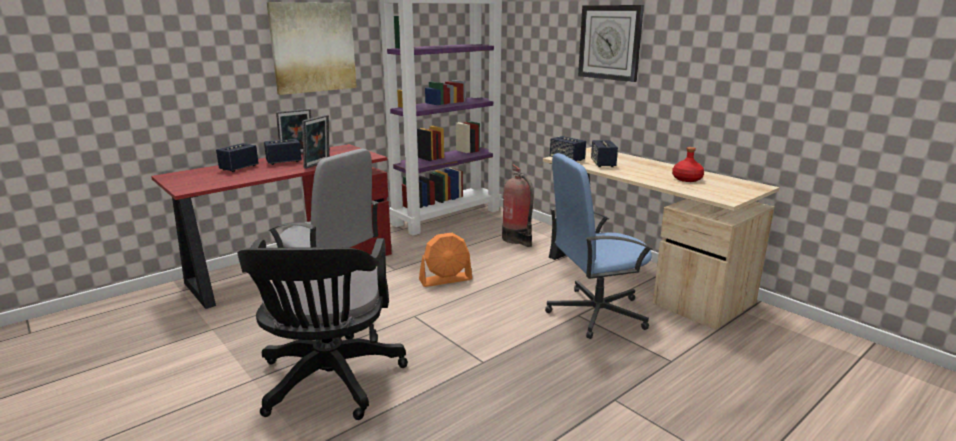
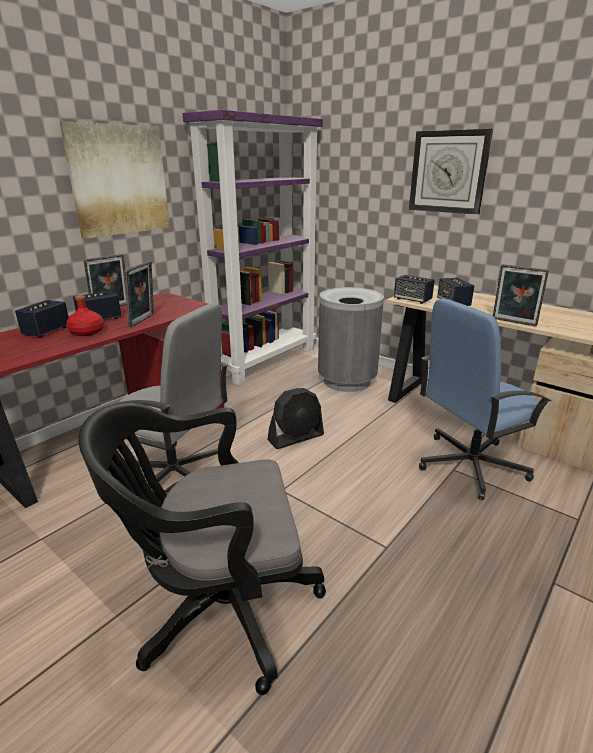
camera: 10 degrees left, 5 degrees up
black office chair [237,238,408,420] -> black office chair turned 90 degrees clockwise [78,402,326,695]
orange fan [419,233,472,287] -> black fan [267,388,324,449]
fire extinguisher [502,164,534,247] -> grey trash can [318,287,384,392]
red bottle [672,147,704,182] -> red bottle moved to [66,295,104,336]
none -> picture frame [493,264,549,327]

